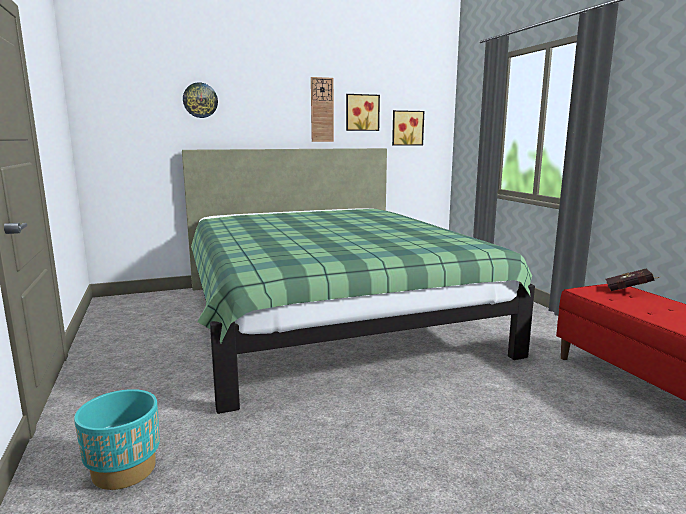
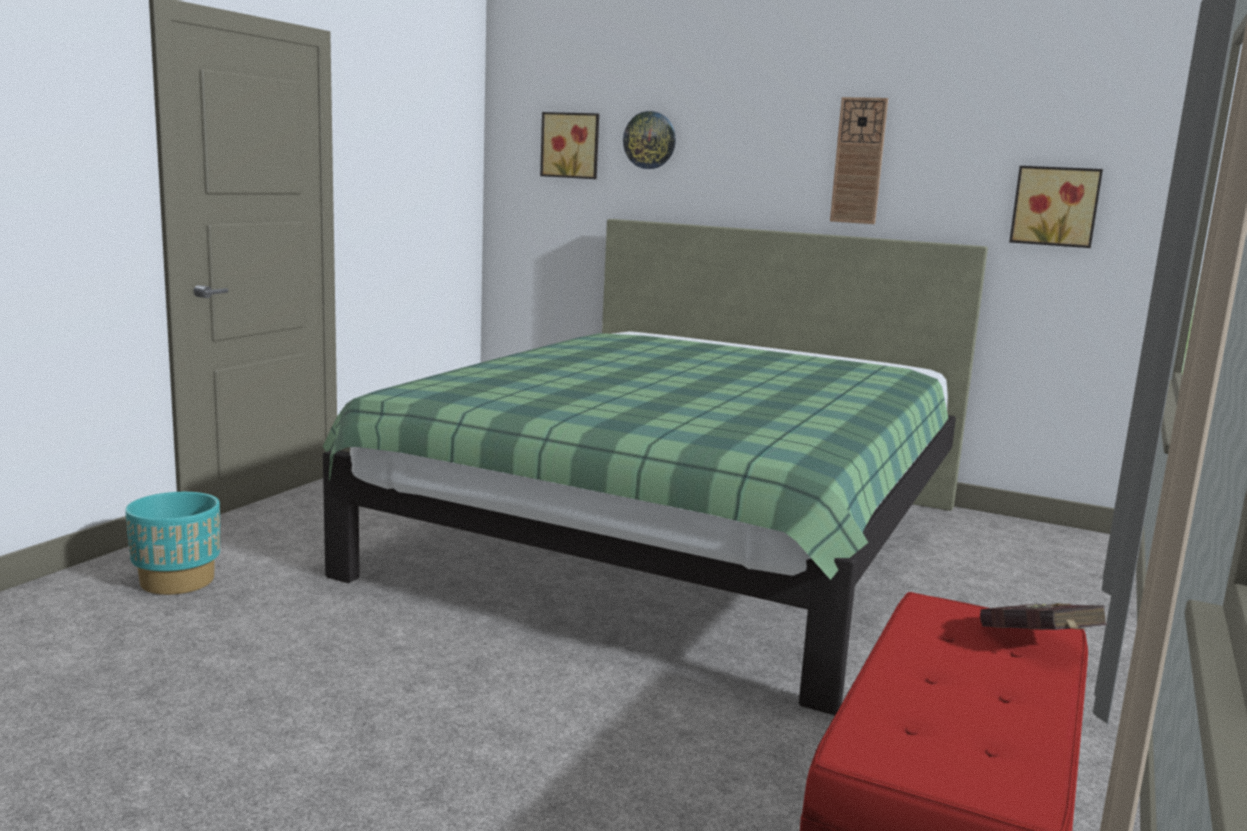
camera: 45 degrees right, 0 degrees up
picture [346,94,380,131] -> picture moved to [540,112,599,179]

